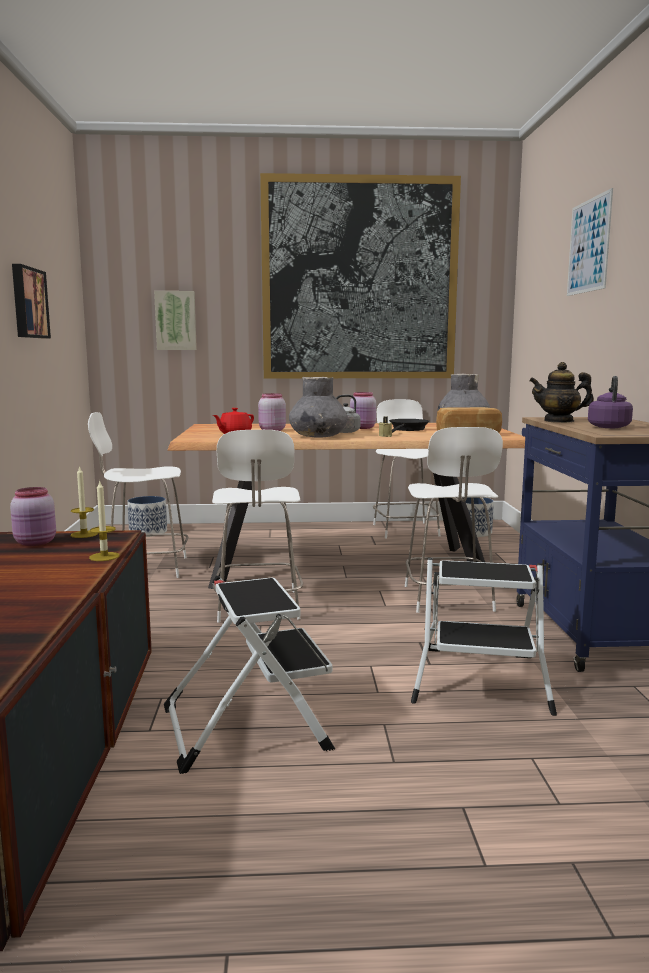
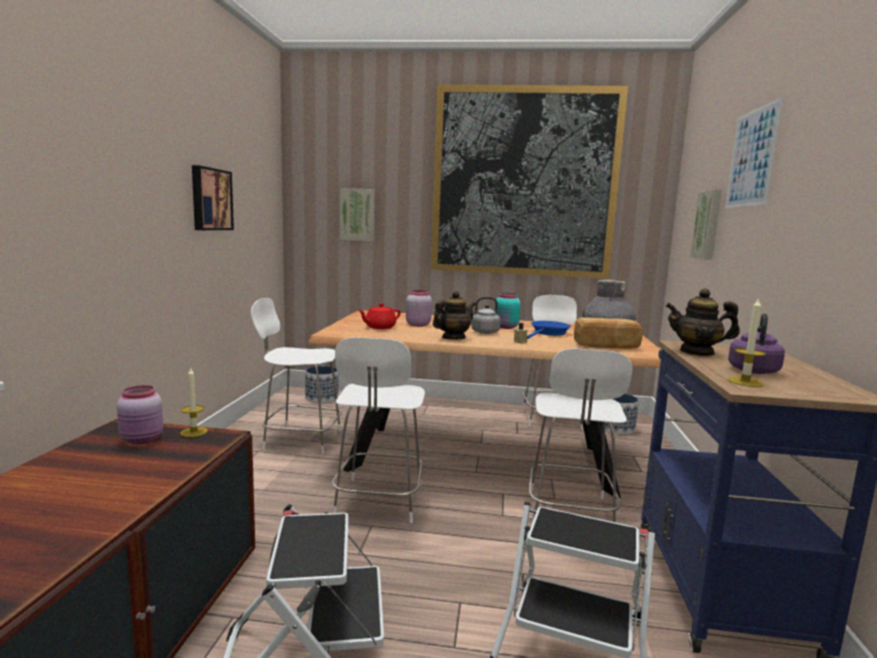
camera: 10 degrees right, 0 degrees up
candle [89,480,119,561] -> candle moved to [727,297,766,387]
grey vase [289,377,348,438] -> teapot [433,291,476,339]
pink jar [350,392,376,429] -> turquoise jar [495,293,521,329]
black frying pan [389,419,429,433] -> blue frying pan [527,321,571,339]
none -> picture [690,189,722,260]

